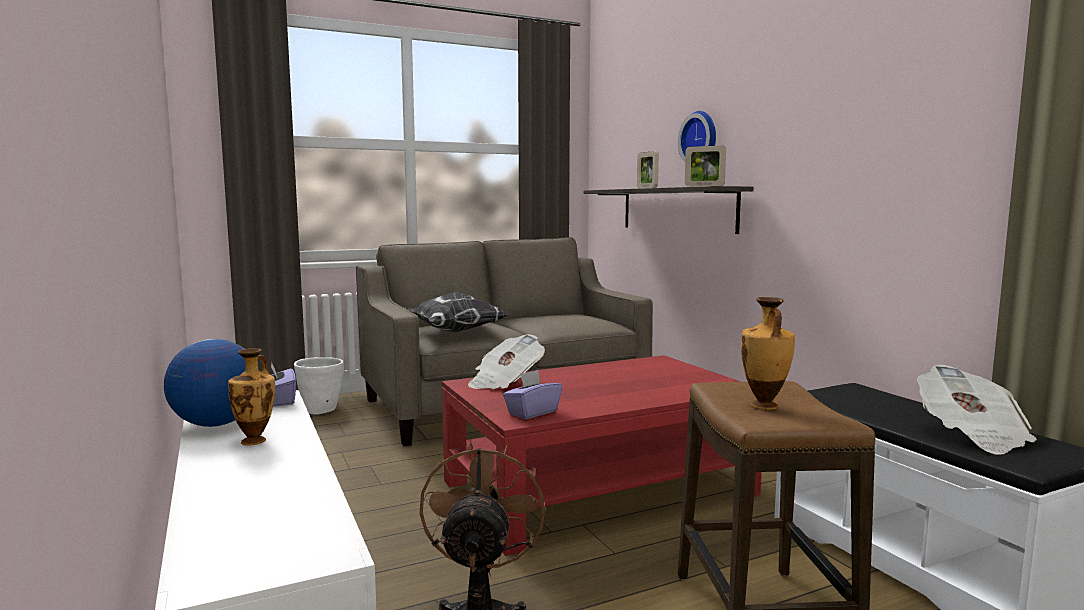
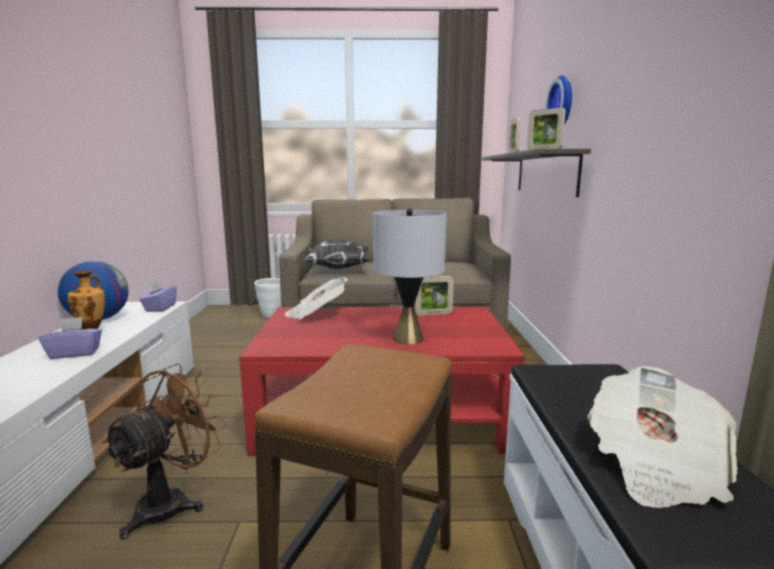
camera: 25 degrees right, 5 degrees up
purple tissue box [503,370,562,419] -> purple tissue box moved to [39,317,102,359]
vase [741,297,795,410] -> none
none -> grey table lamp [373,208,447,345]
none -> picture frame [415,276,454,316]

